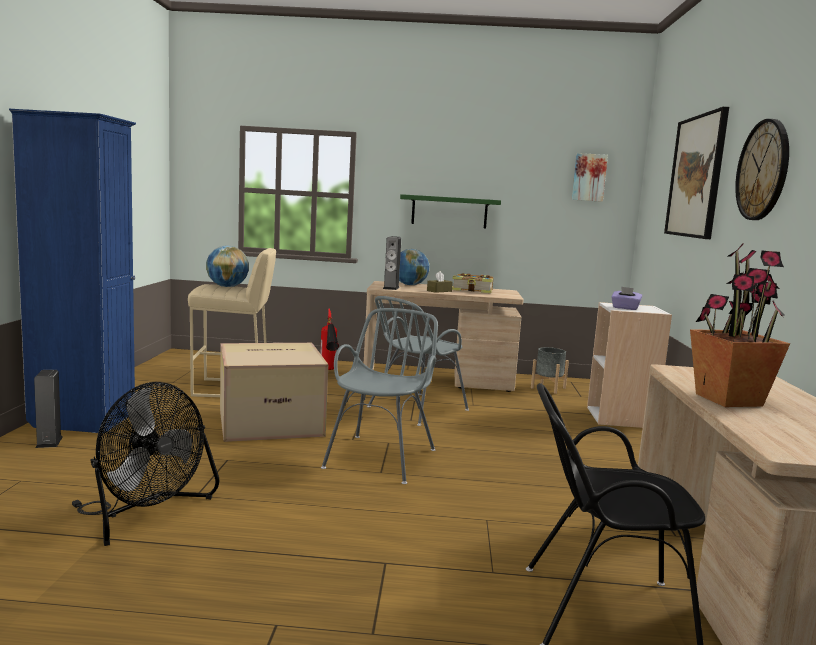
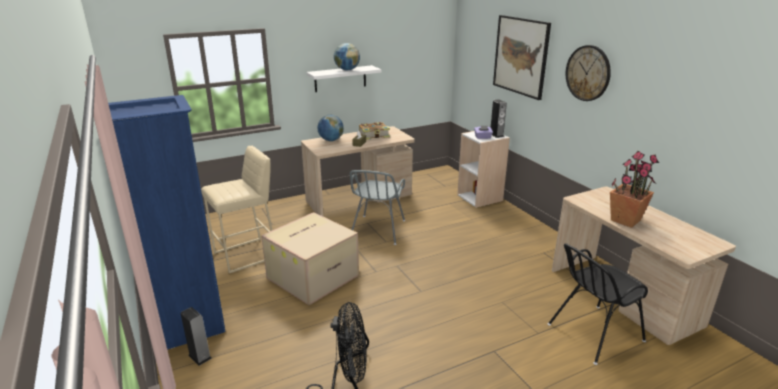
camera: 30 degrees left, 15 degrees up
globe [206,245,249,287] -> globe moved to [334,43,360,70]
fire extinguisher [320,309,339,370] -> none
grey chair [321,308,438,484] -> none
speaker [383,236,401,290] -> speaker moved to [491,99,507,138]
green shelf [400,194,501,228] -> white shelf [306,65,382,92]
grey planter [531,347,569,394] -> none
picture [572,153,608,202] -> none

